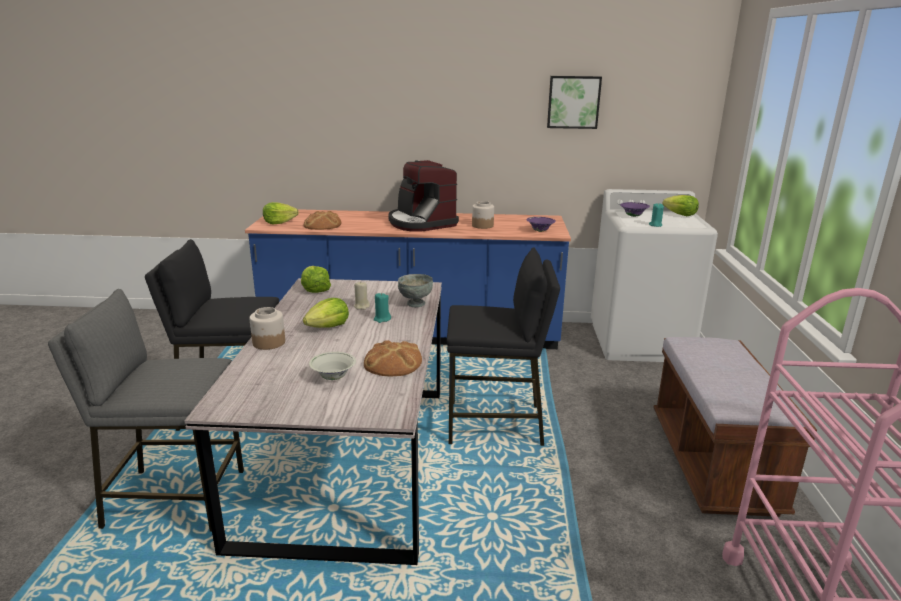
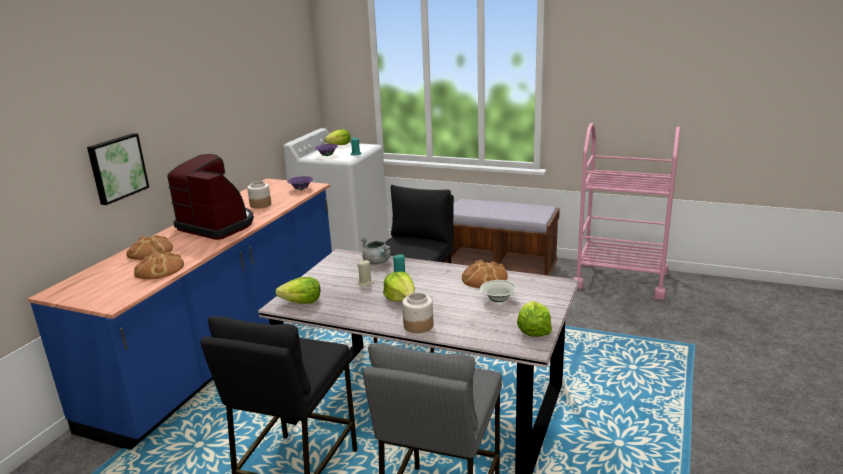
camera: 70 degrees left, 0 degrees up
lettuce [263,202,299,224] -> lettuce moved to [517,301,552,337]
coffee machine [389,160,459,232] -> coffee machine turned 135 degrees counterclockwise [168,154,254,240]
grey bowl [398,274,433,307] -> grey cooking pot [359,237,391,265]
picture [547,76,602,129] -> picture moved to [87,133,149,205]
none -> bread [126,235,173,260]

